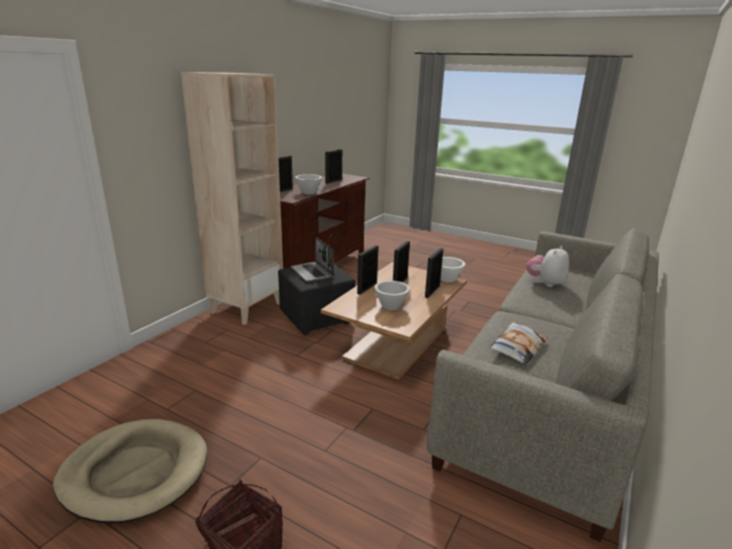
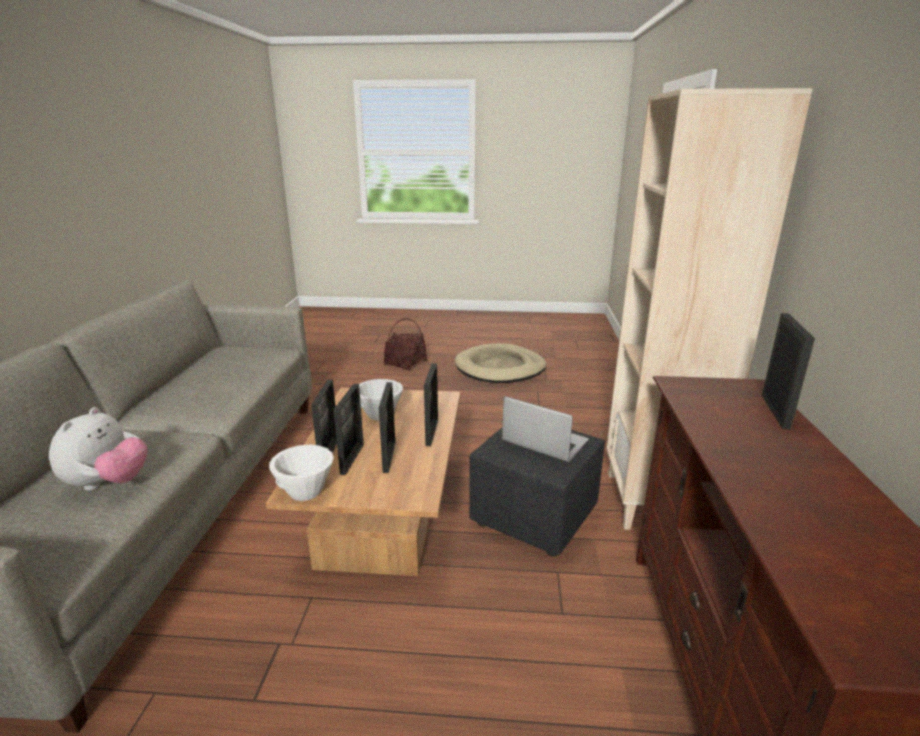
camera: 155 degrees right, 0 degrees up
white bowl [295,174,322,194] -> none
picture frame [325,149,342,184] -> picture frame moved to [334,384,364,475]
pillow [489,322,547,365] -> none

